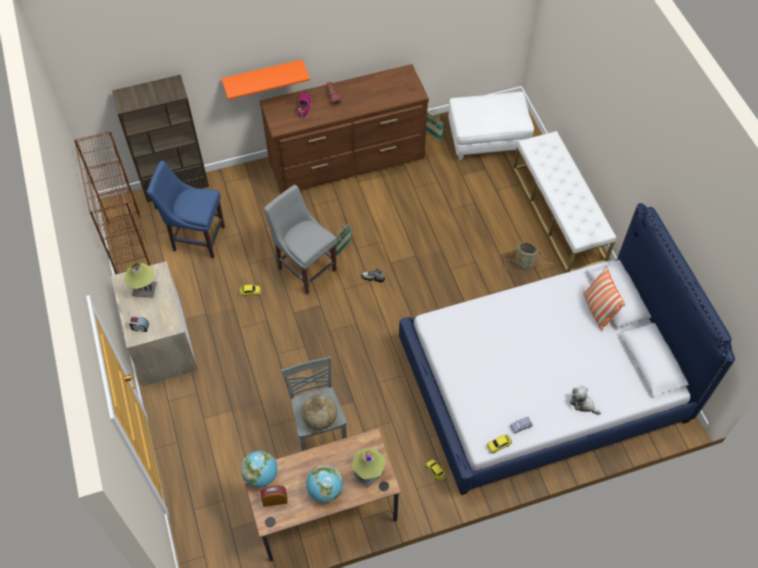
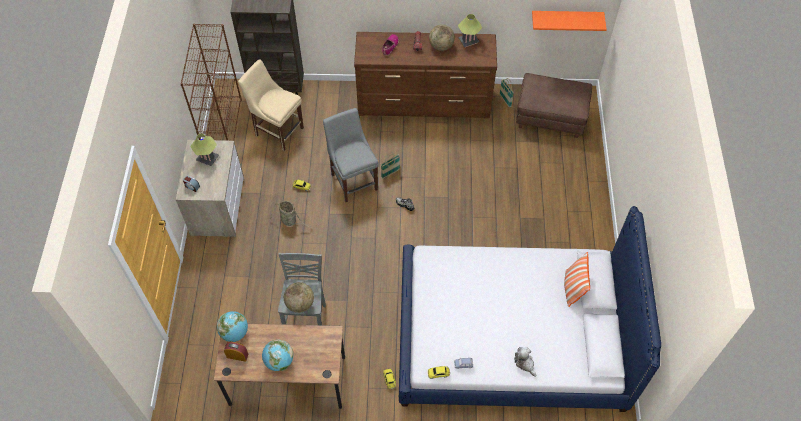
camera: 20 degrees right, 0 degrees up
blue chair [147,161,225,258] -> beige chair [238,59,304,151]
orange shelf [221,59,310,100] -> orange shelf moved to [532,11,607,31]
table lamp [352,448,386,488] -> table lamp moved to [458,14,482,47]
white ottoman [448,92,534,160] -> brown ottoman [516,73,592,138]
basket [504,242,554,270] -> basket moved to [270,201,311,228]
white bench [513,131,616,272] -> none
none -> globe [429,25,455,51]

